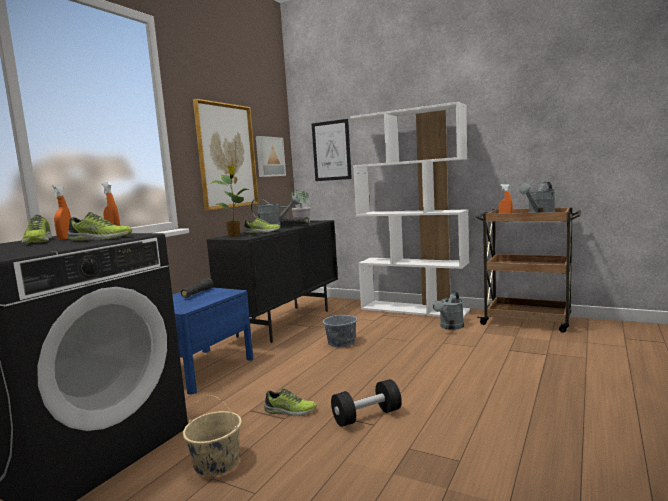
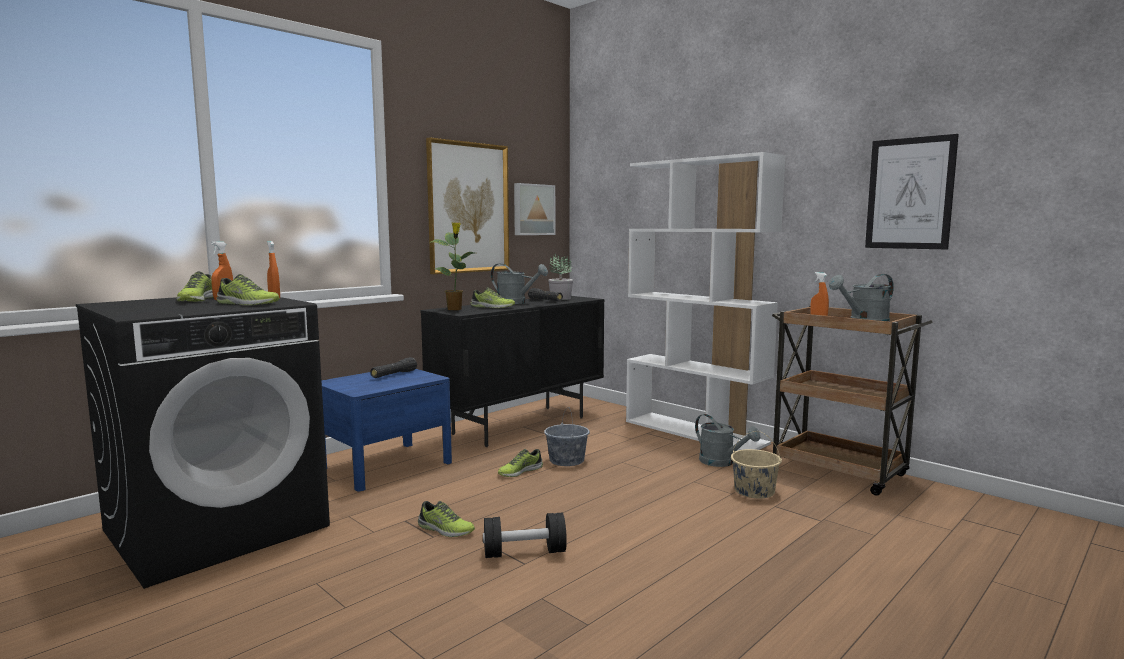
camera: 15 degrees right, 0 degrees up
beige bucket [183,395,242,476] -> beige bucket moved to [731,431,782,499]
picture [312,119,352,181] -> picture moved to [865,134,959,249]
grey watering can [433,291,464,330] -> grey watering can turned 90 degrees counterclockwise [695,414,760,467]
none -> shoe [498,449,543,477]

